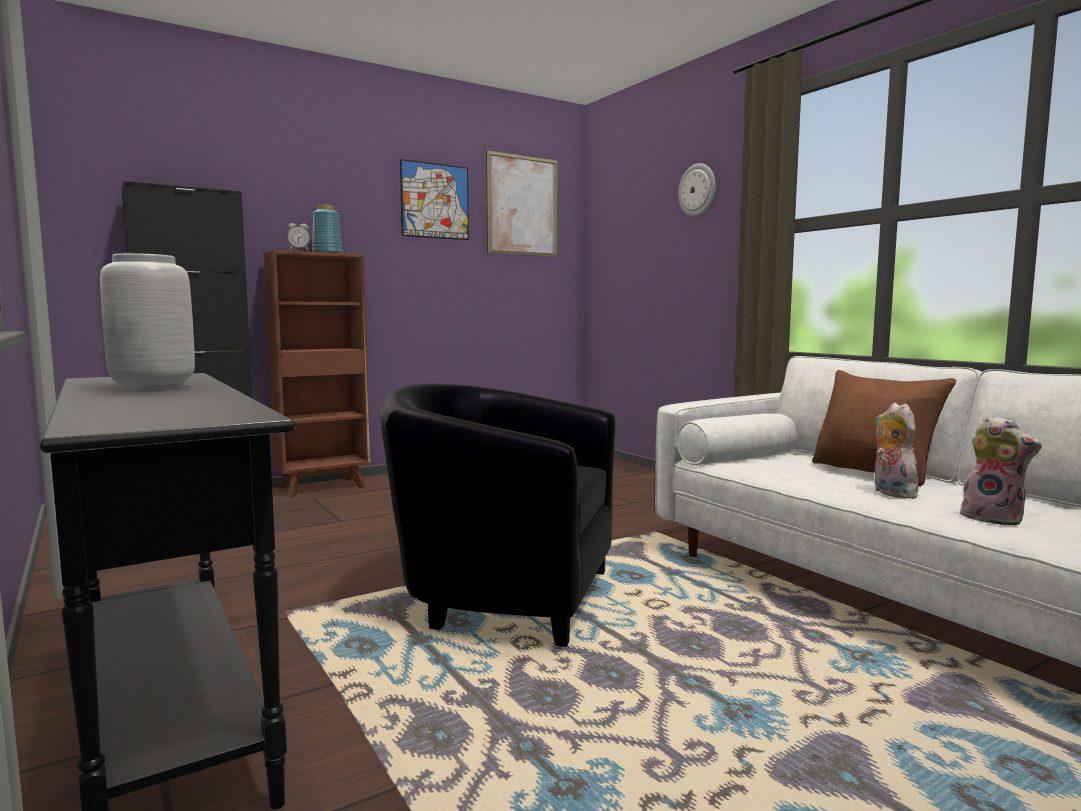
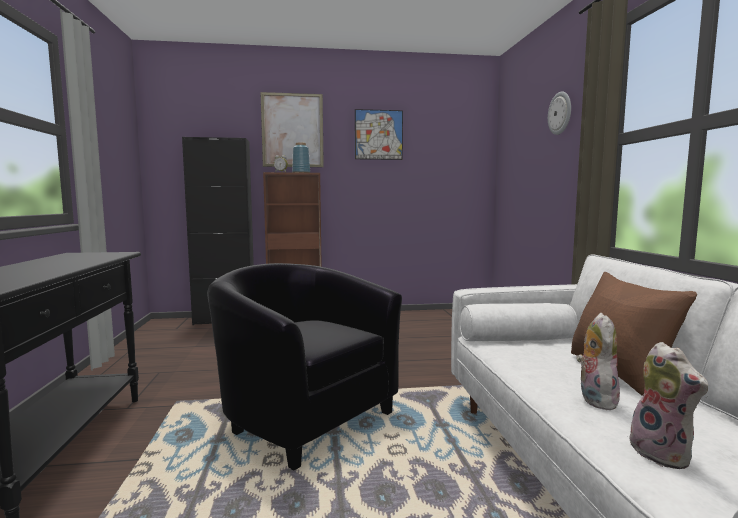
camera: 25 degrees right, 0 degrees up
grey vase [100,253,195,390] -> none
picture [486,150,558,257] -> picture moved to [260,92,324,167]

